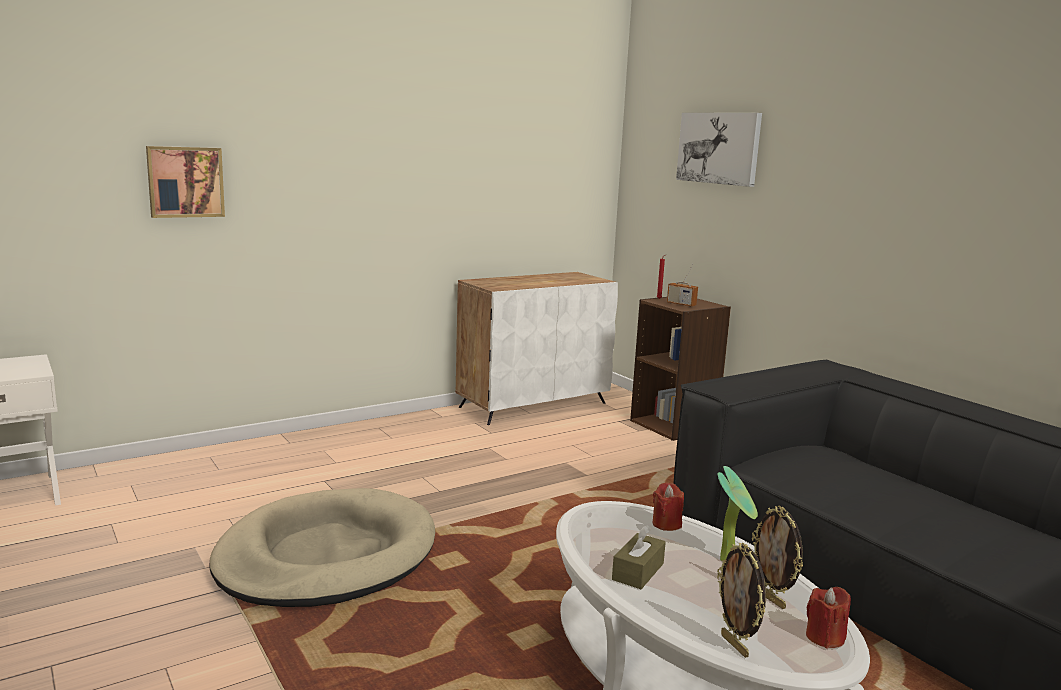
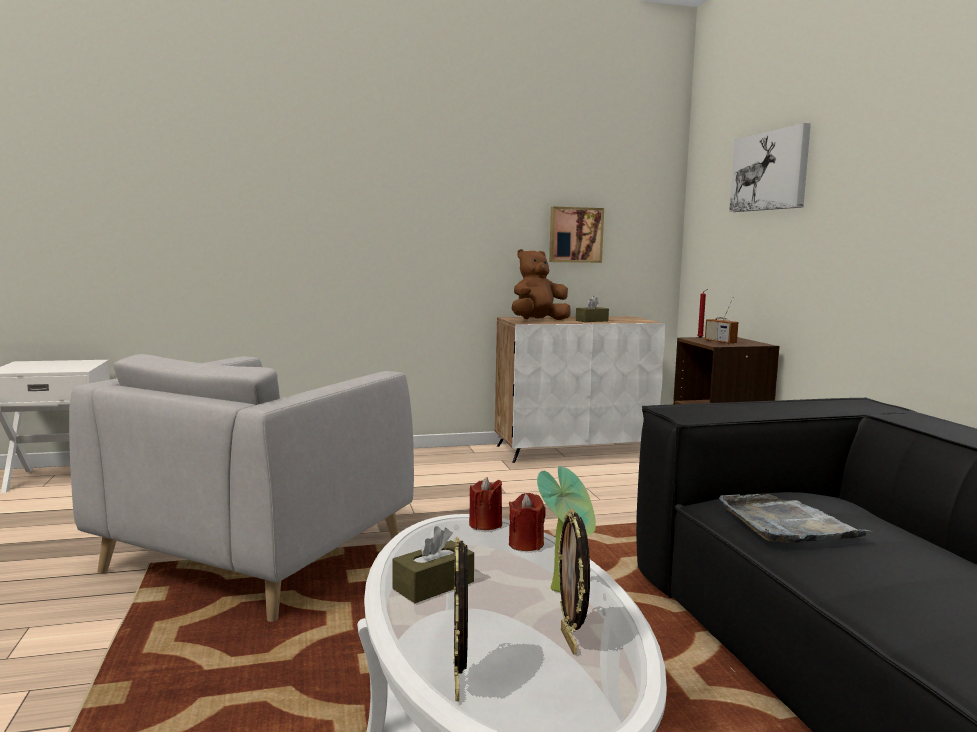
camera: 20 degrees right, 5 degrees down
picture [146,146,225,218] -> picture moved to [549,206,604,263]
beige dog bed [210,488,435,607] -> grey armchair [69,354,414,622]
red candle [806,587,851,648] -> red candle moved to [469,477,502,530]
none -> brown plush toy [512,249,570,320]
none -> brown tissue box [576,296,609,322]
none -> grey tray [719,494,874,543]

